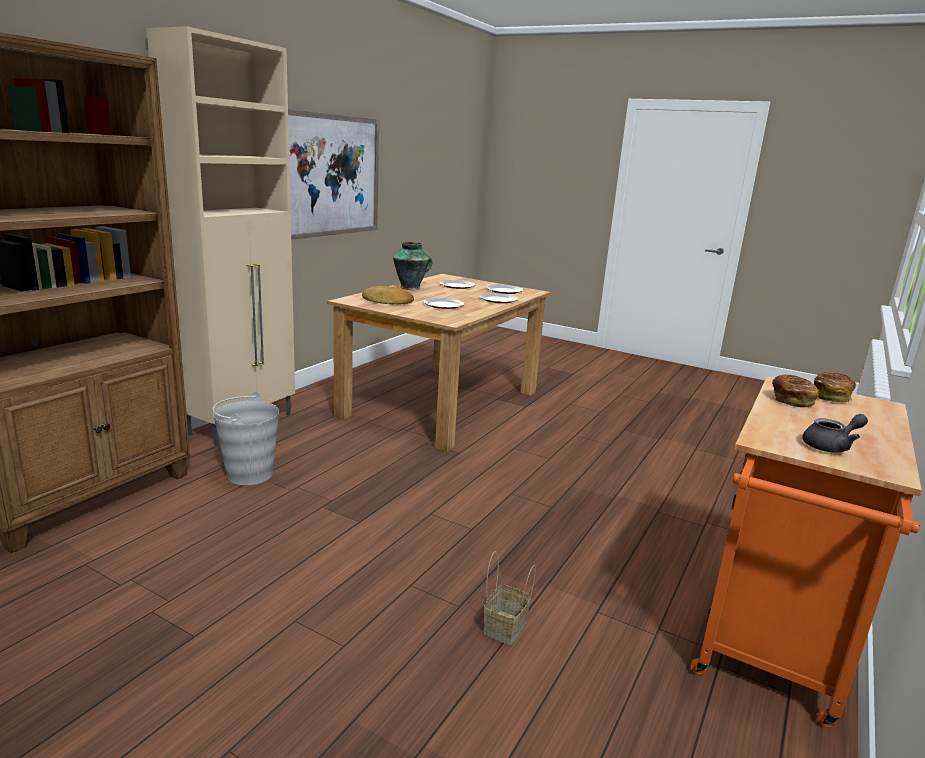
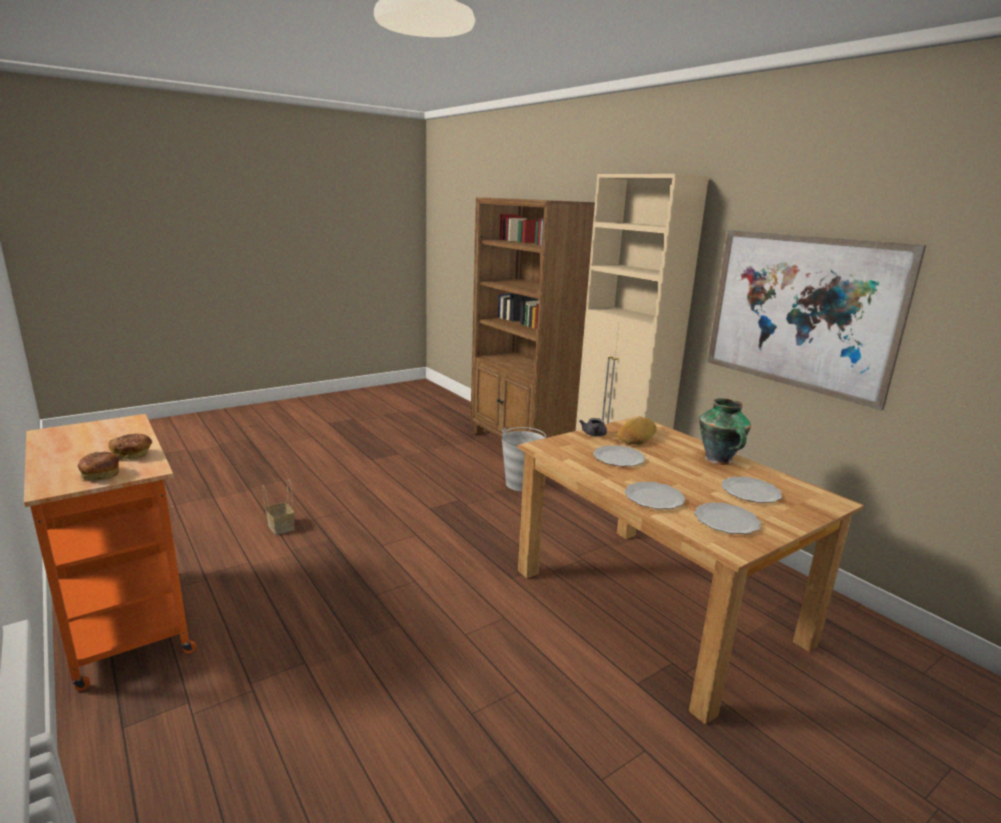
camera: 115 degrees right, 0 degrees up
grey teapot [802,414,868,453] -> grey teapot moved to [579,418,607,436]

